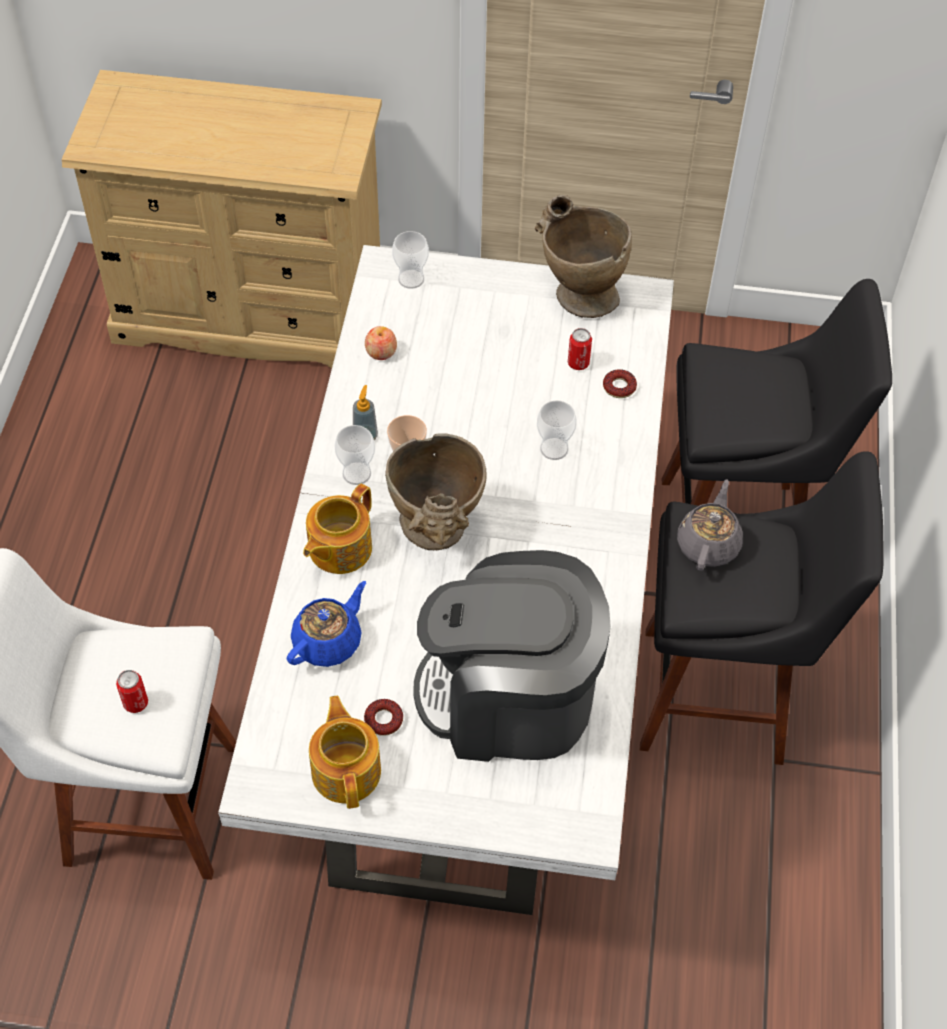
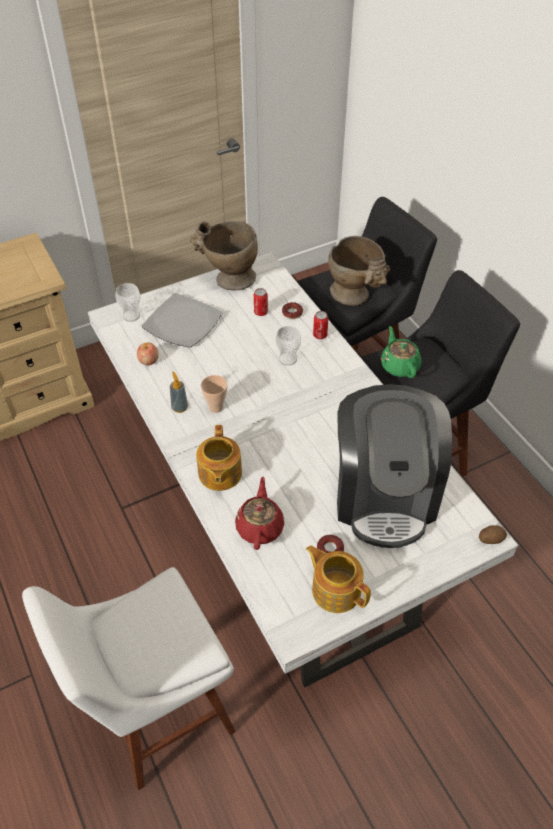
camera: 35 degrees left, 5 degrees down
can [116,670,148,713] -> can moved to [313,311,329,339]
blue teapot [287,581,366,667] -> red teapot [235,477,284,550]
cup [335,425,375,485] -> none
beige vase [385,433,487,550] -> beige vase moved to [328,236,390,306]
coffee machine [413,550,611,762] -> coffee machine turned 60 degrees counterclockwise [337,384,452,548]
grey teapot [677,480,743,571] -> green teapot [381,326,422,378]
none -> plate [142,293,222,348]
none -> potato [479,525,507,544]

